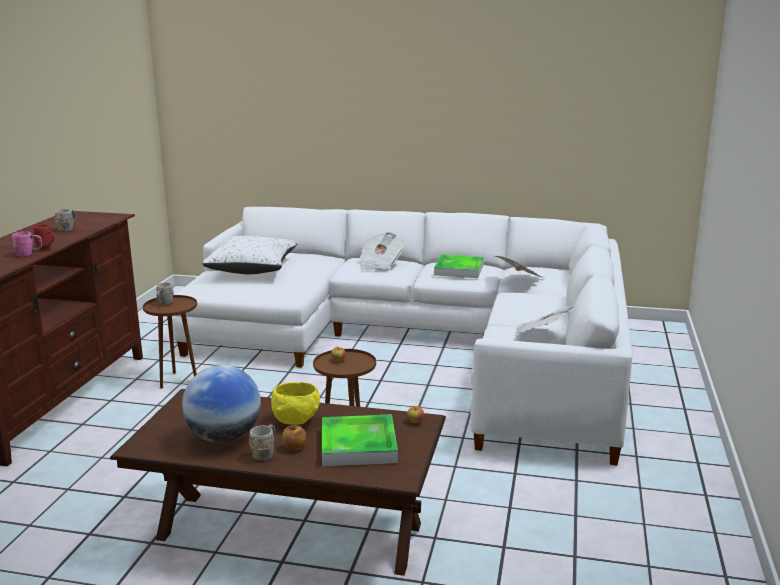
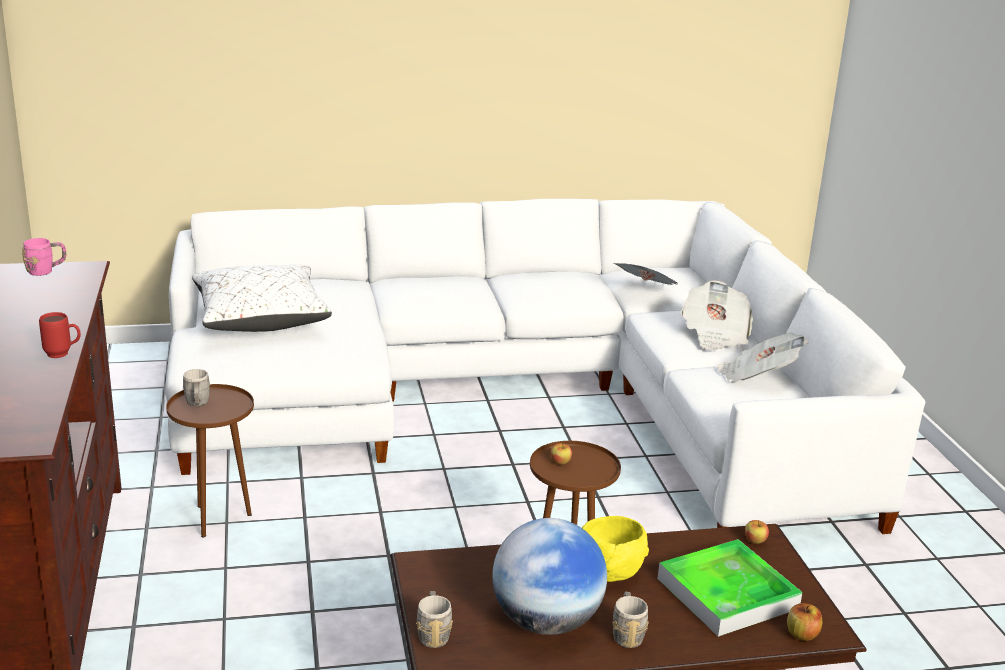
camera: 25 degrees left, 5 degrees up
pink mug [12,231,42,257] -> pink mug moved to [22,238,66,276]
grey mug [55,209,76,232] -> grey mug moved to [416,591,453,648]
apple [282,425,306,451] -> apple moved to [787,603,822,641]
newspaper [360,232,406,270] -> newspaper moved to [681,280,753,350]
tray [434,255,484,278] -> none

